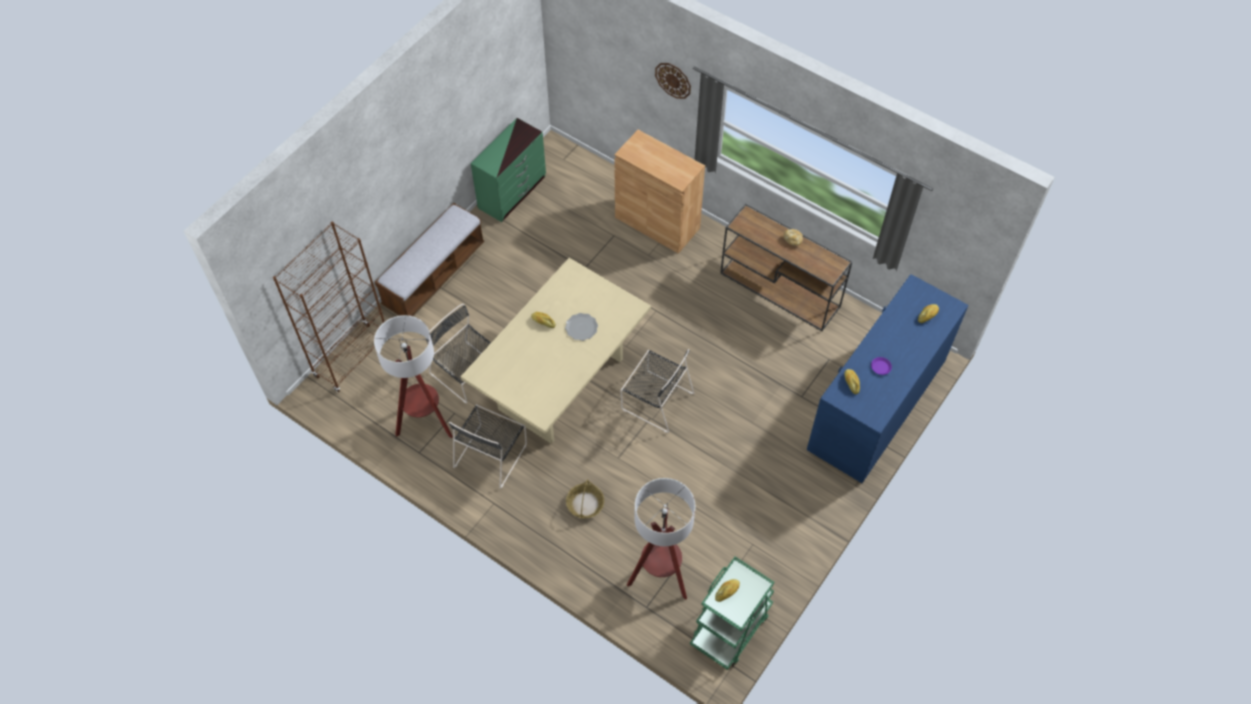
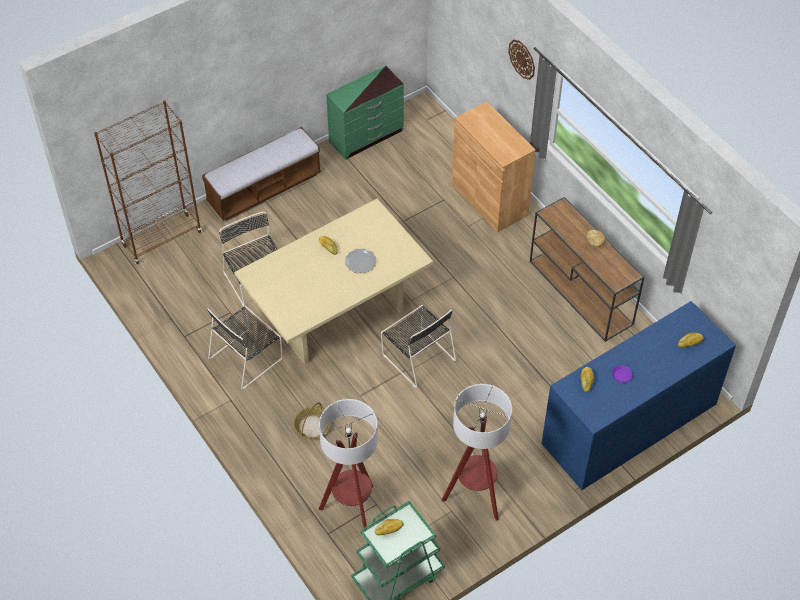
camera: 20 degrees right, 5 degrees down
floor lamp [374,315,453,438] -> floor lamp moved to [442,384,512,520]

